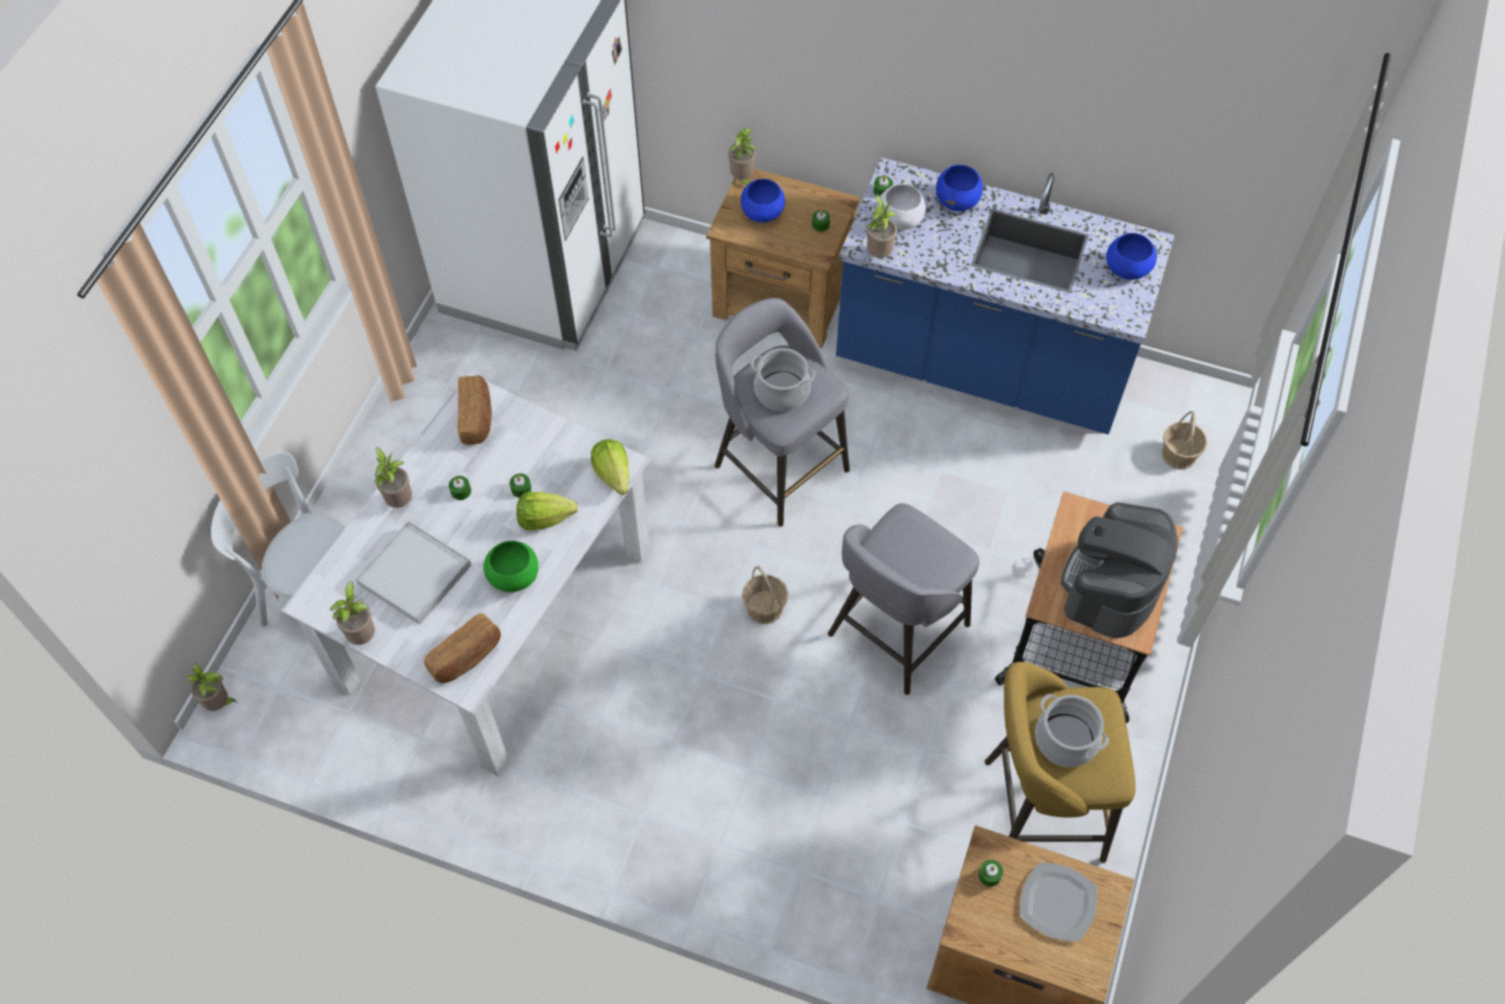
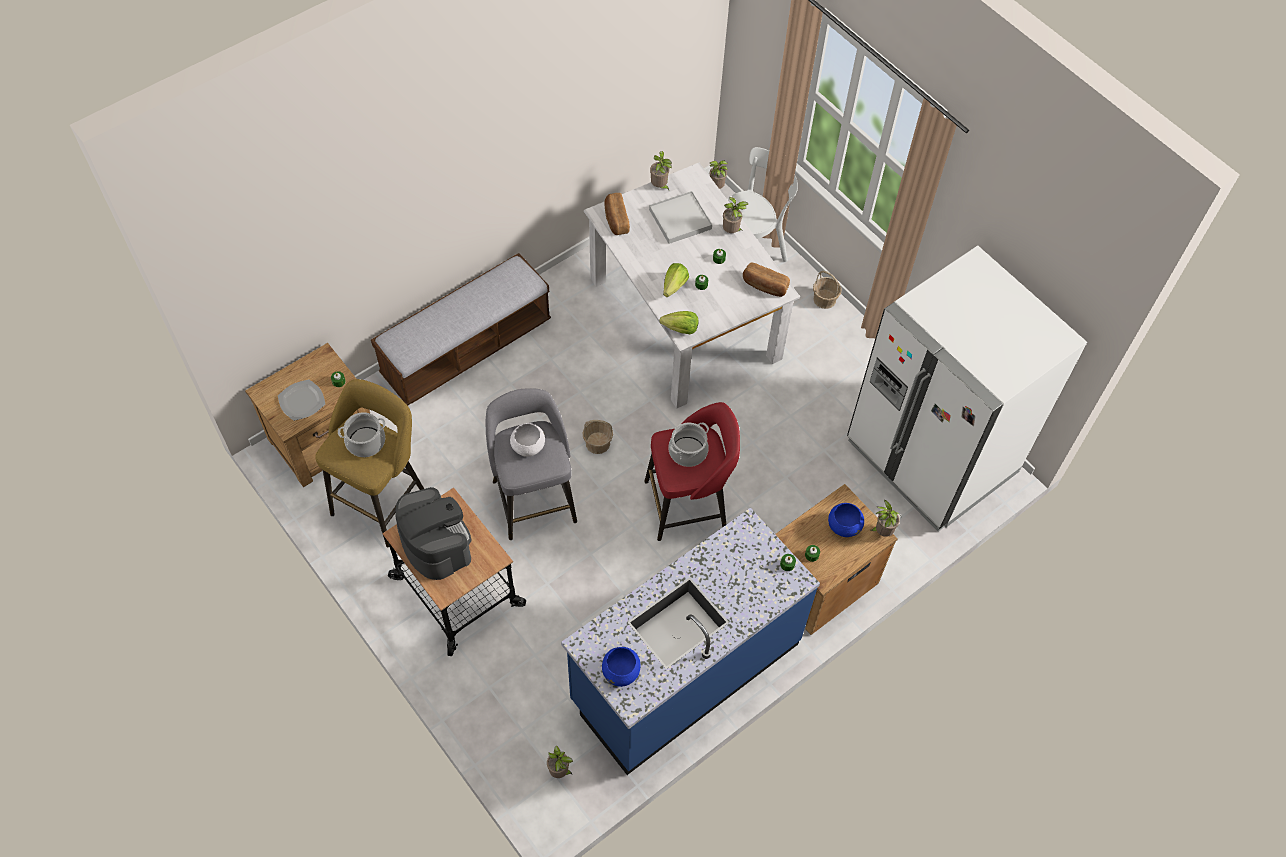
camera: 120 degrees right, 0 degrees up
green bowl [483,541,538,592] -> none
grey stool [715,298,850,527] -> red stool [644,402,740,541]
potted plant [866,195,897,258] -> potted plant moved to [547,746,573,778]
white bowl [877,184,926,230] -> white bowl moved to [510,423,545,457]
blue bowl [936,165,983,211] -> none
basket [1162,411,1208,469] -> basket moved to [813,271,842,309]
none -> bench [371,253,551,406]

